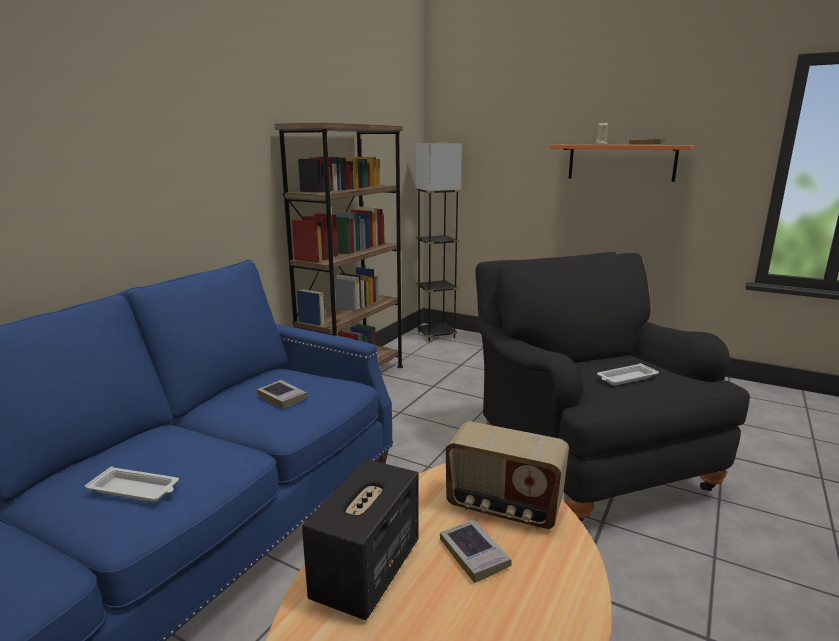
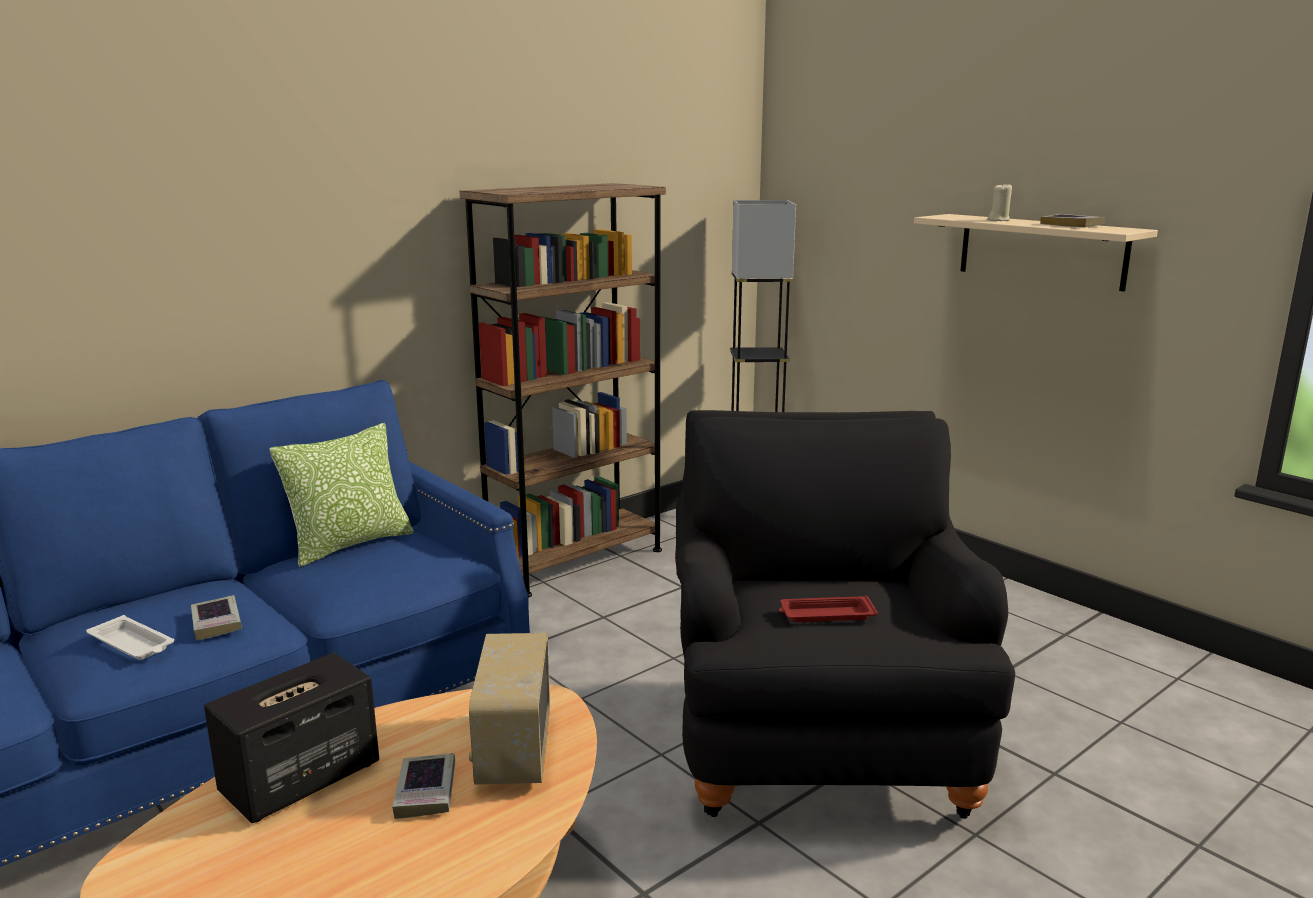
camera: 20 degrees right, 0 degrees up
book [257,380,308,409] -> book moved to [191,595,242,641]
radio [446,421,569,529] -> radio turned 45 degrees clockwise [469,633,550,785]
orange shelf [549,145,695,182] -> beige shelf [914,214,1158,292]
white tray [597,363,659,385] -> red tray [779,595,878,622]
none -> pillow [269,423,413,567]

